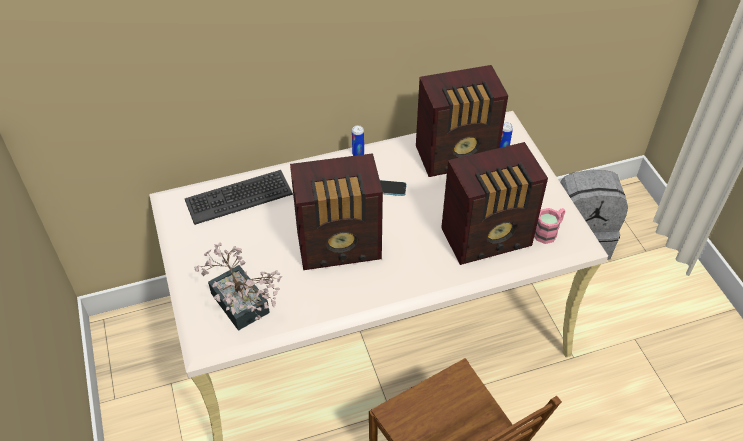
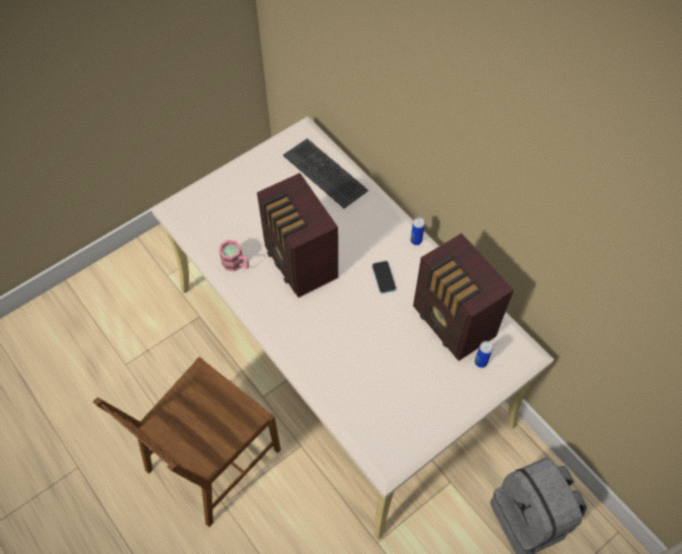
camera: 70 degrees right, 10 degrees up
potted plant [194,242,283,331] -> none
radio [441,142,548,265] -> none
pink mug [534,208,565,244] -> pink mug moved to [219,240,249,272]

